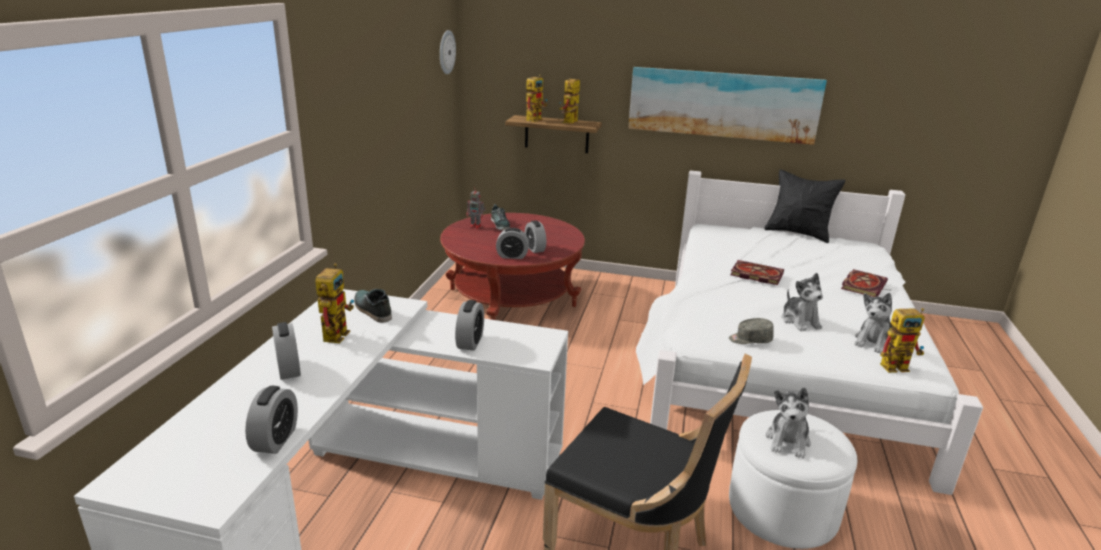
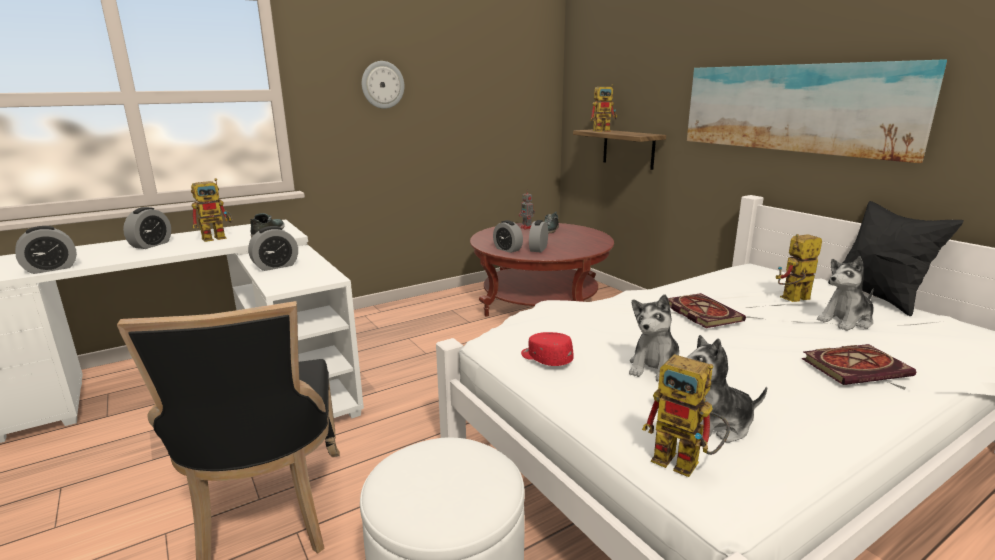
camera: 45 degrees right, 5 degrees down
wall clock [440,30,456,74] -> wall clock moved to [362,61,404,109]
toy robot [559,78,580,124] -> toy robot moved to [776,234,822,302]
grey cap [729,318,774,344] -> red cap [521,332,574,366]
plush toy [766,388,811,459] -> plush toy moved to [817,257,874,331]

